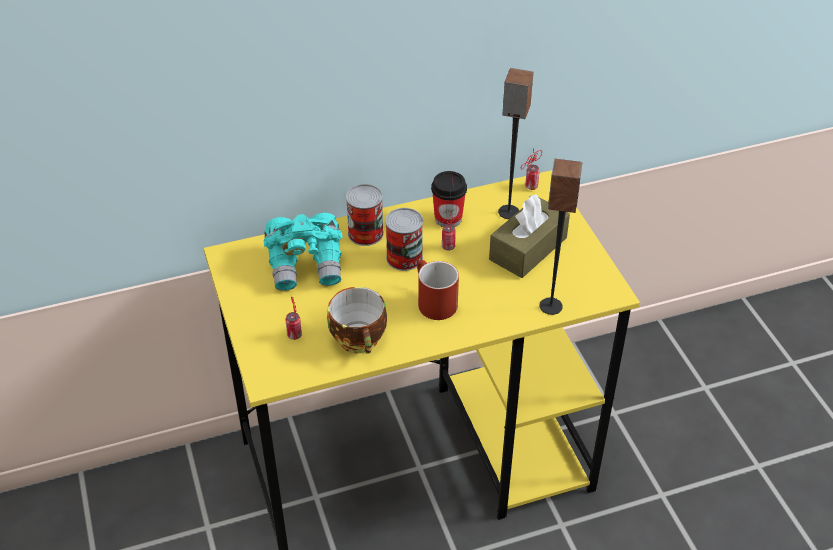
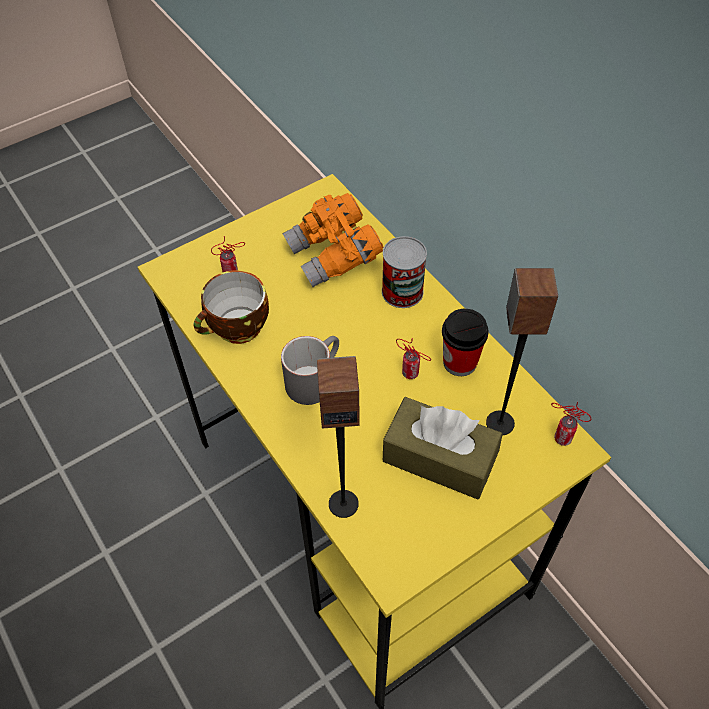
camera: 75 degrees right, 10 degrees up
turquoise binoculars [264,213,343,291] -> orange binoculars [283,193,384,287]
can [385,208,423,271] -> none
red mug [417,260,459,320] -> grey mug [281,336,339,405]

